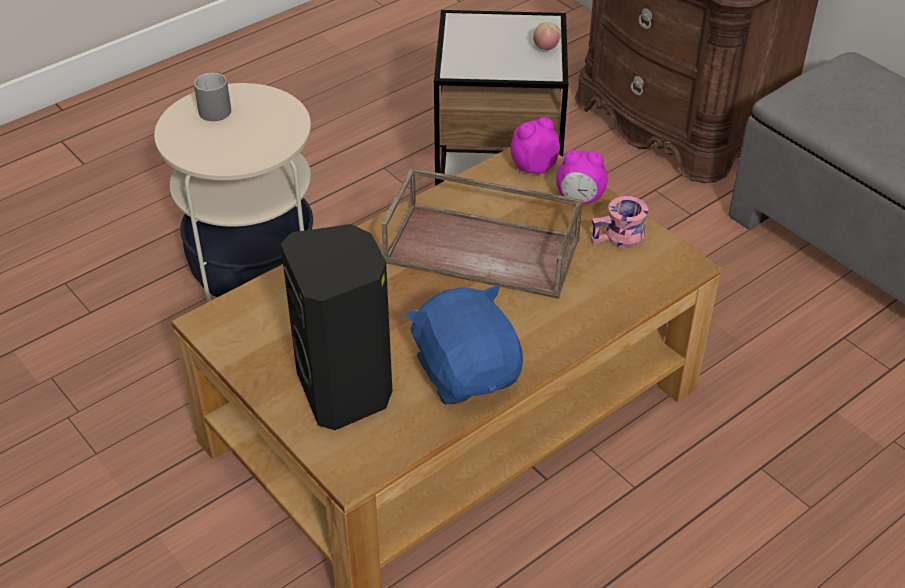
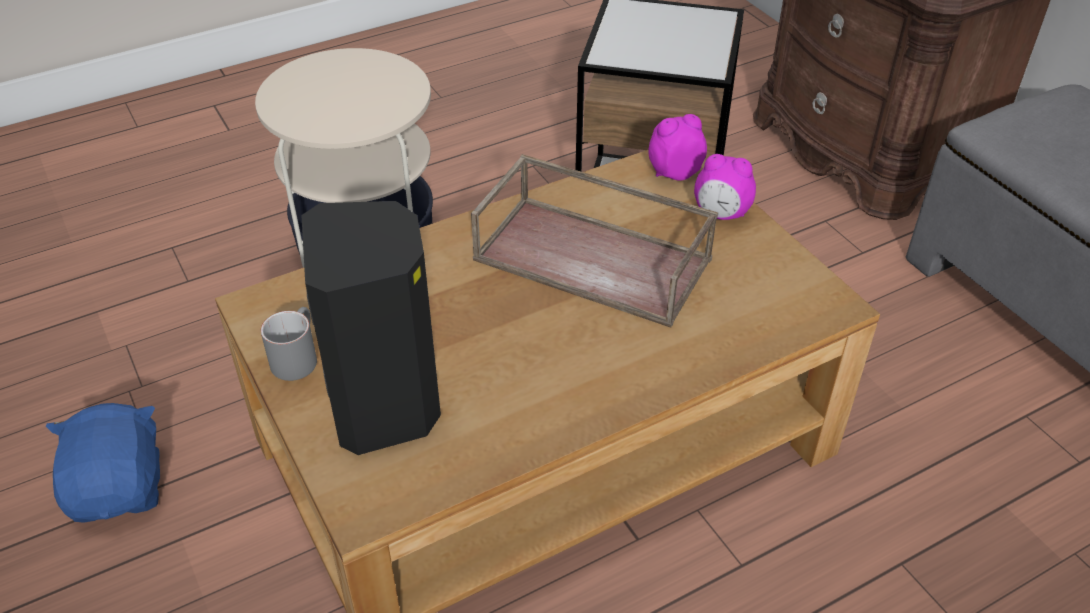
camera: 10 degrees right, 0 degrees up
grey mug [194,71,231,121] -> grey mug moved to [261,307,317,381]
blue plush toy [406,285,523,404] -> blue plush toy moved to [46,403,160,523]
apple [533,22,560,50] -> none
pink mug [591,196,648,248] -> none

